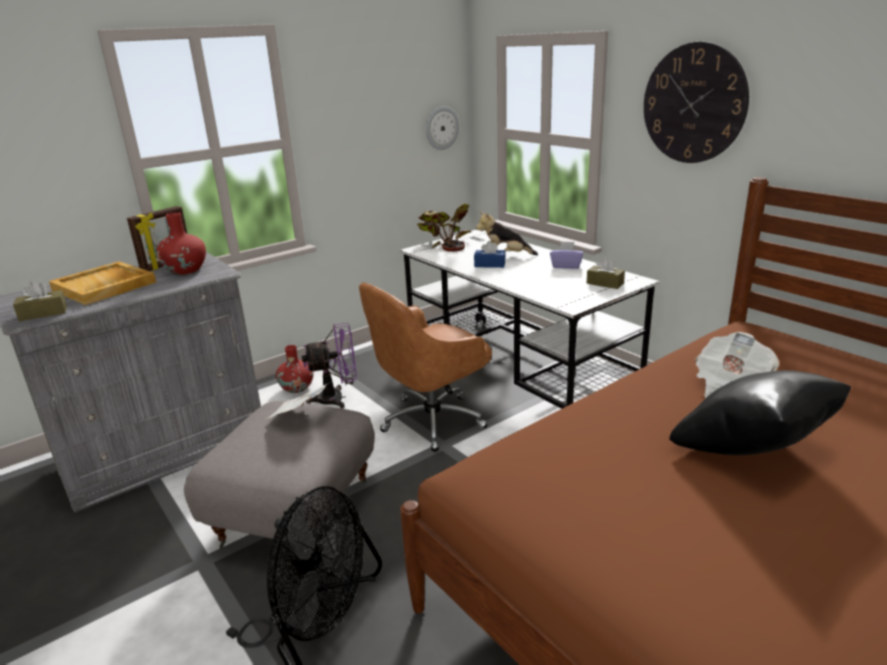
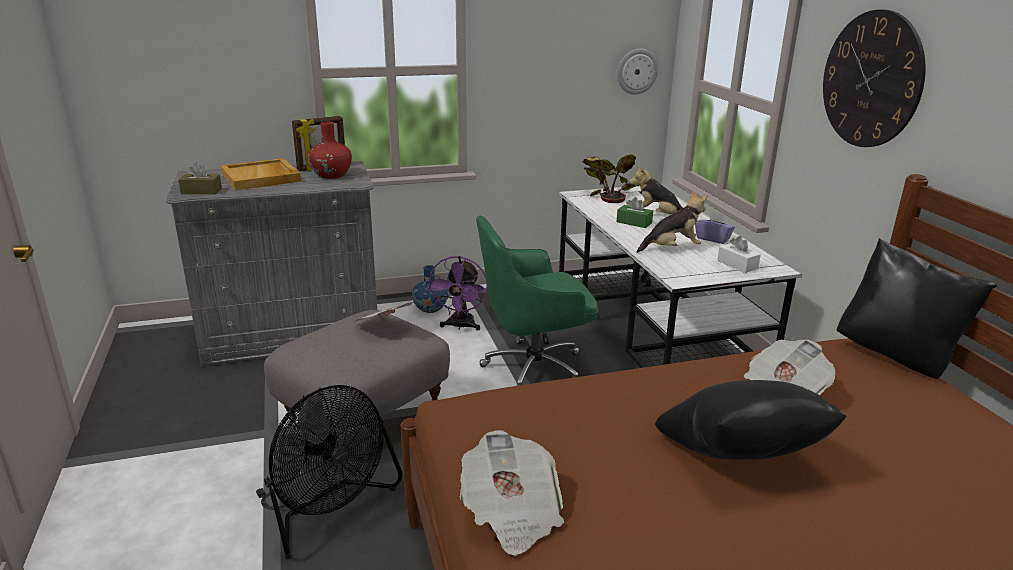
camera: 20 degrees right, 0 degrees up
red vase [276,345,314,393] -> blue vase [412,265,448,313]
purple fan [302,323,357,409] -> purple fan turned 90 degrees clockwise [427,256,488,330]
brown office chair [359,282,492,452] -> green office chair [476,215,599,386]
blue tissue box [474,241,506,268] -> green tissue box [617,197,653,228]
brown tissue box [587,257,625,289] -> white tissue box [717,236,761,273]
none -> newspaper [460,430,564,556]
none -> plush toy [637,191,708,253]
none -> black pillow [837,238,997,379]

